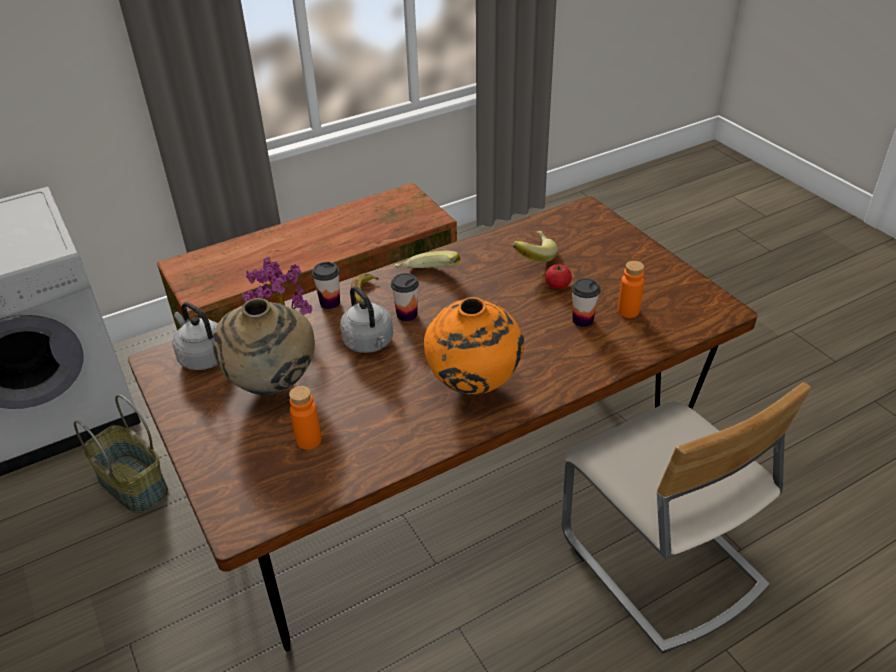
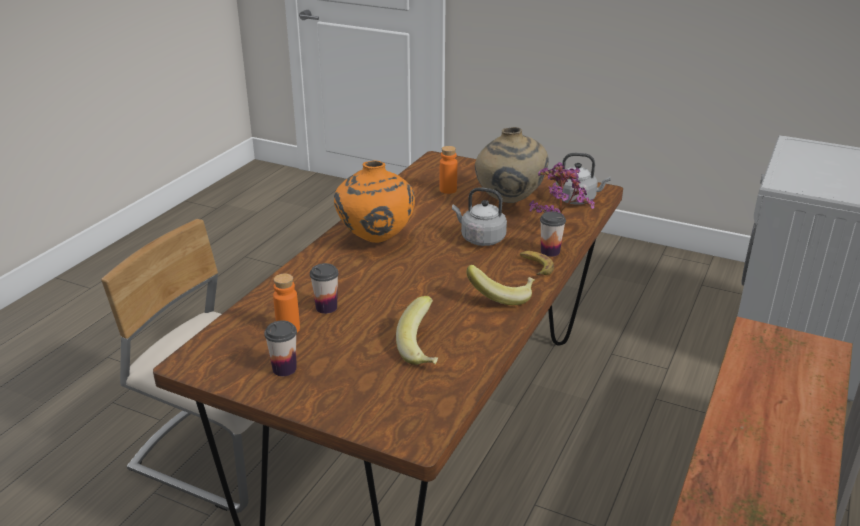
camera: 145 degrees right, 10 degrees down
basket [74,395,168,513] -> none
cup [391,273,419,321] -> cup moved to [264,321,297,376]
tomato [545,264,572,289] -> none

